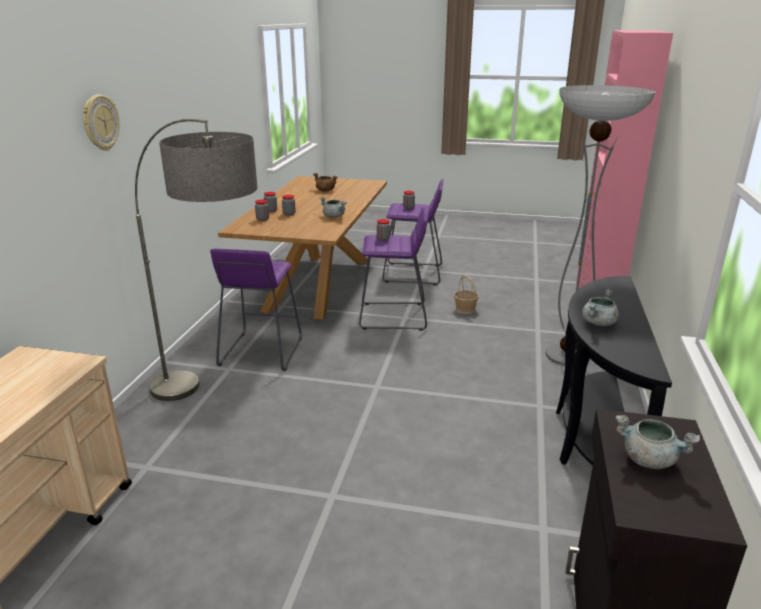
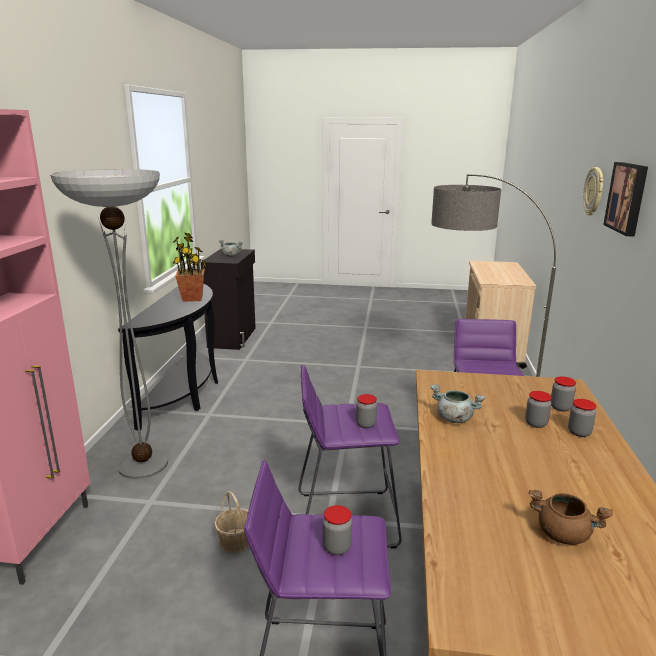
camera: 175 degrees right, 5 degrees down
grey cooking pot [582,289,619,326] -> potted plant [172,233,207,302]
none -> picture [603,162,648,237]

